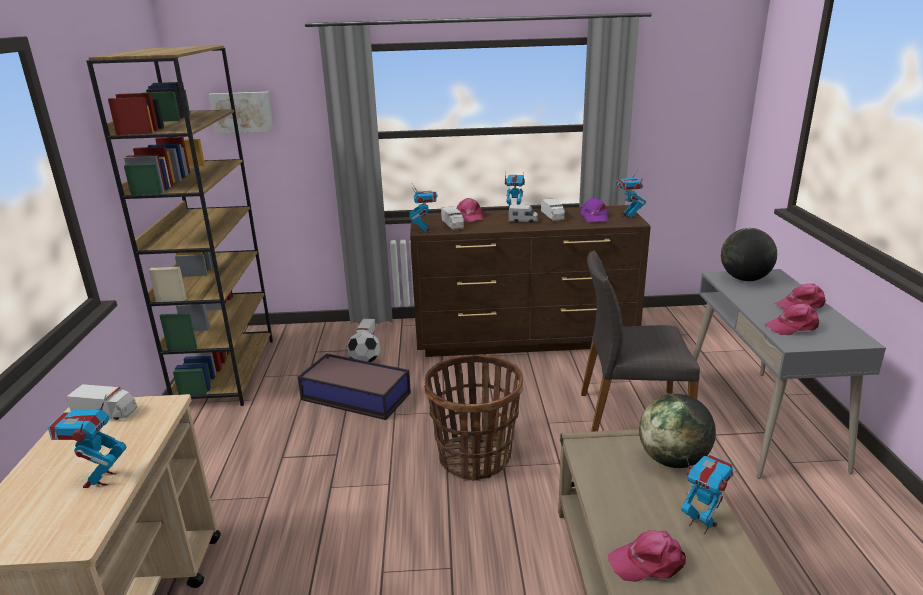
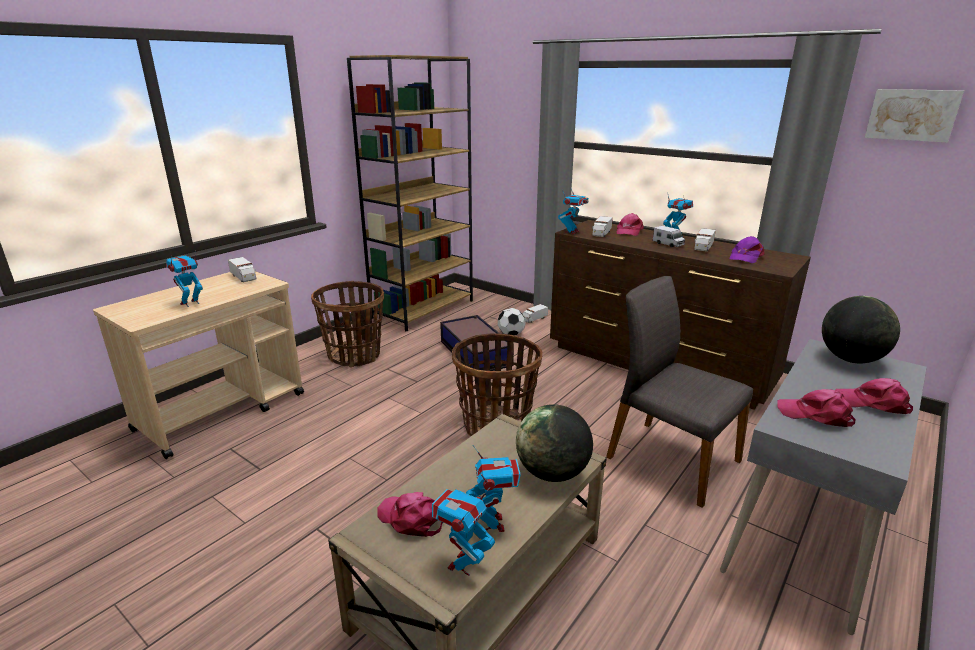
camera: 40 degrees right, 0 degrees up
picture [209,92,274,134] -> picture moved to [864,89,964,143]
toy robot [616,171,646,219] -> toy robot moved to [432,487,495,575]
none -> basket [311,281,384,367]

